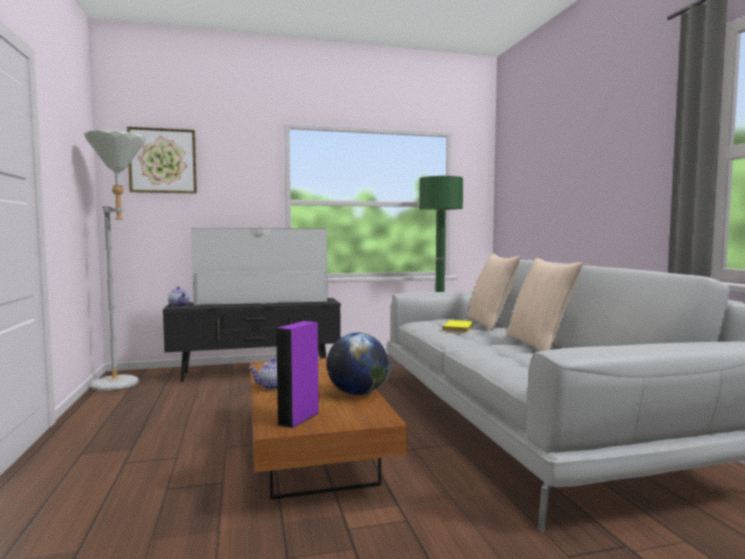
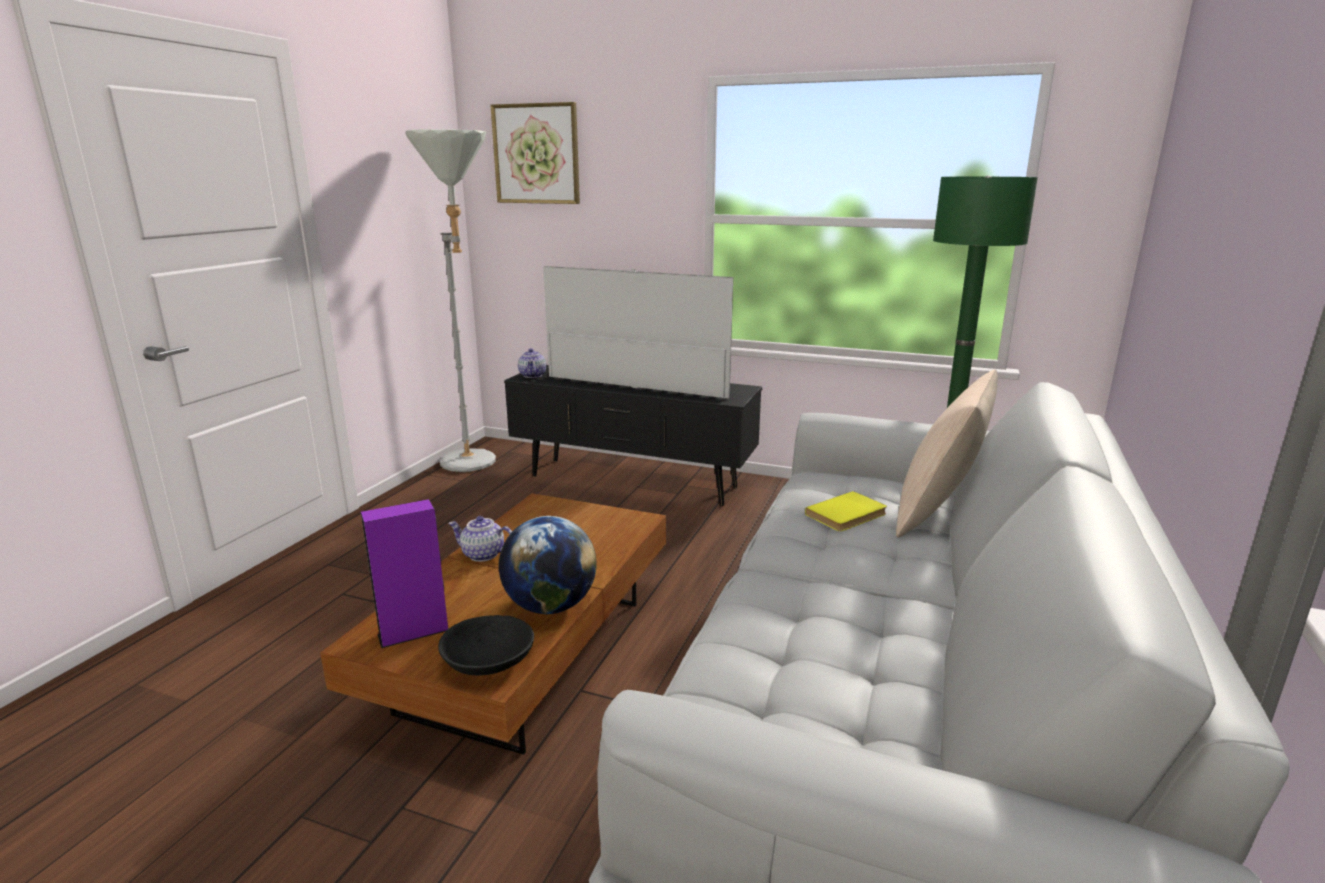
camera: 35 degrees right, 15 degrees up
beige pillow [507,258,583,351] -> none
none -> black bowl [438,615,534,676]

